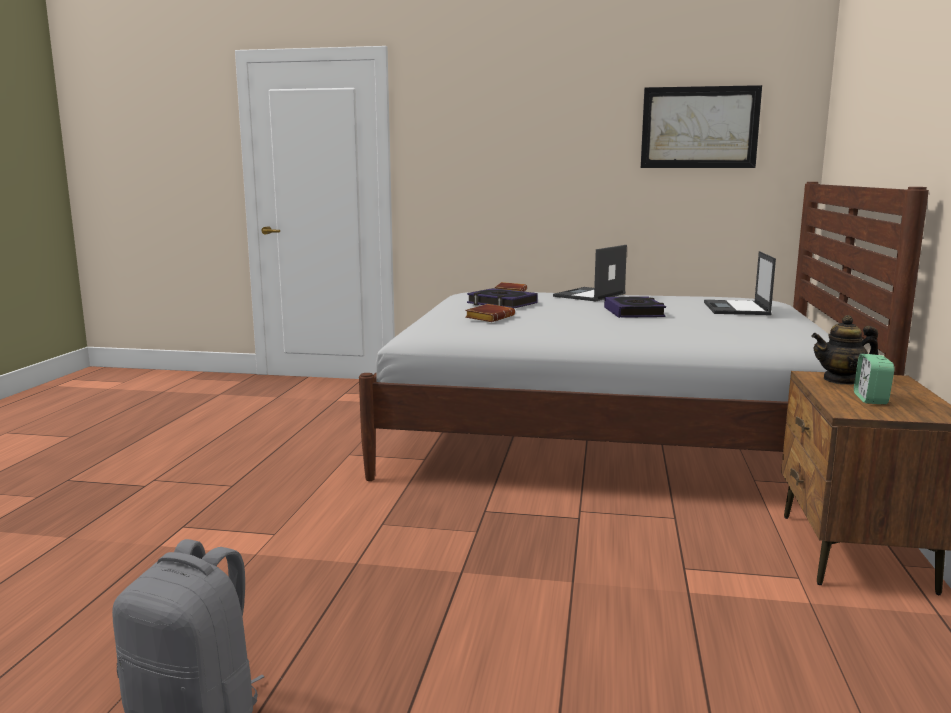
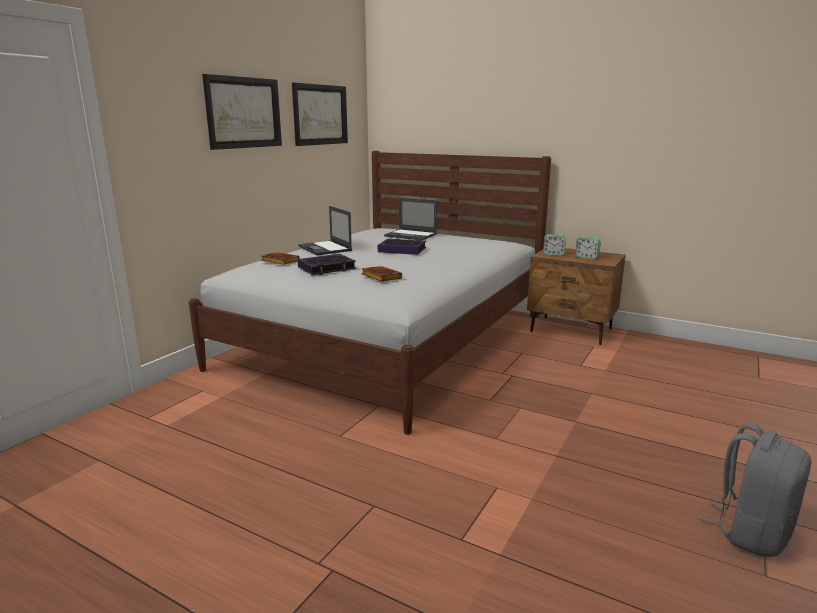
camera: 70 degrees left, 5 degrees up
teapot [812,315,878,385] -> alarm clock [543,235,566,256]
none -> picture [202,74,282,150]

